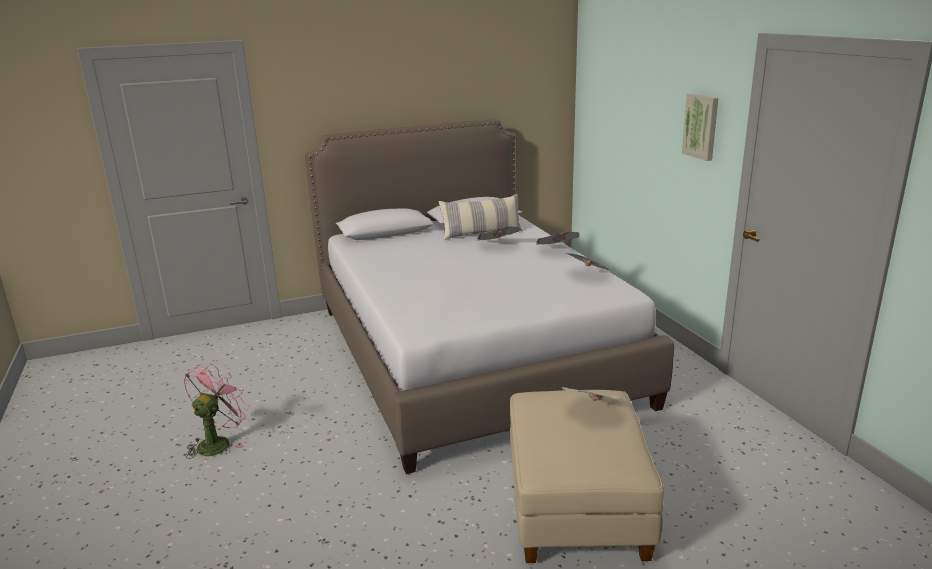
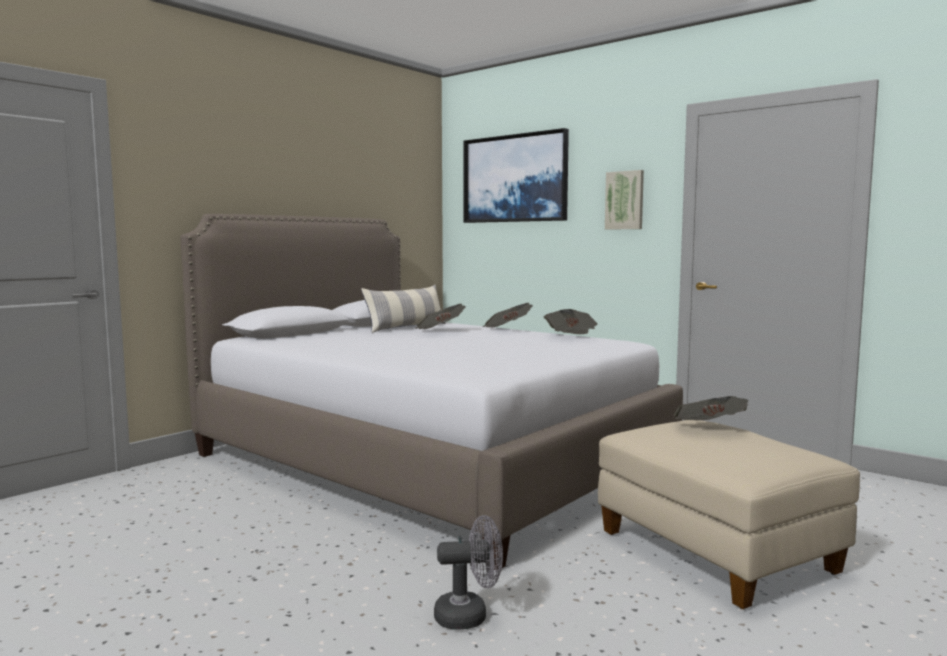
camera: 30 degrees left, 15 degrees down
pink fan [184,364,250,459] -> none
none -> grey fan [434,515,503,629]
none -> picture [463,128,569,223]

